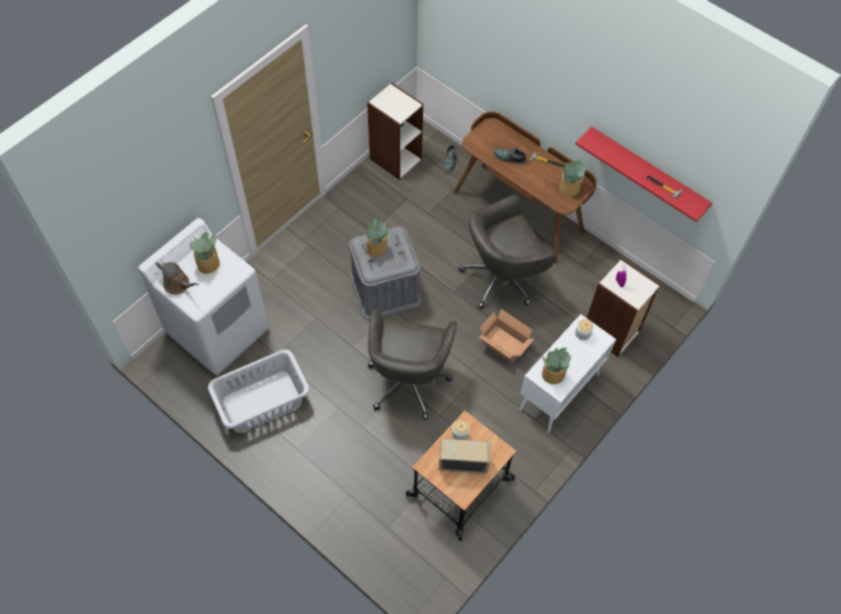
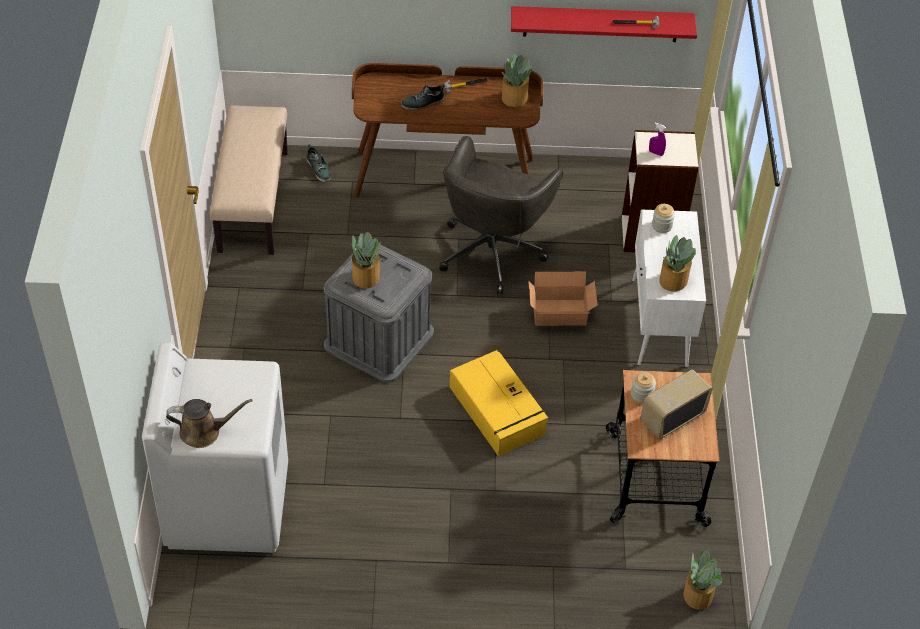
camera: 40 degrees left, 10 degrees down
potted plant [190,232,220,274] -> potted plant moved to [683,549,722,610]
grey laundry basket [208,350,310,432] -> none
bookcase [367,83,423,180] -> beige bench [210,105,288,255]
grey office chair [368,308,457,420] -> yellow storage box [450,350,548,456]

